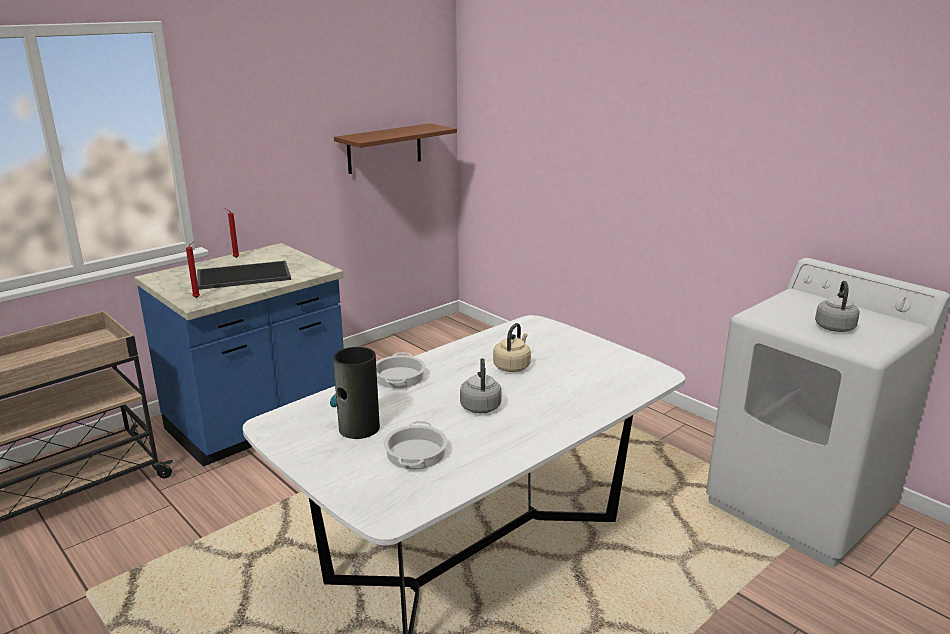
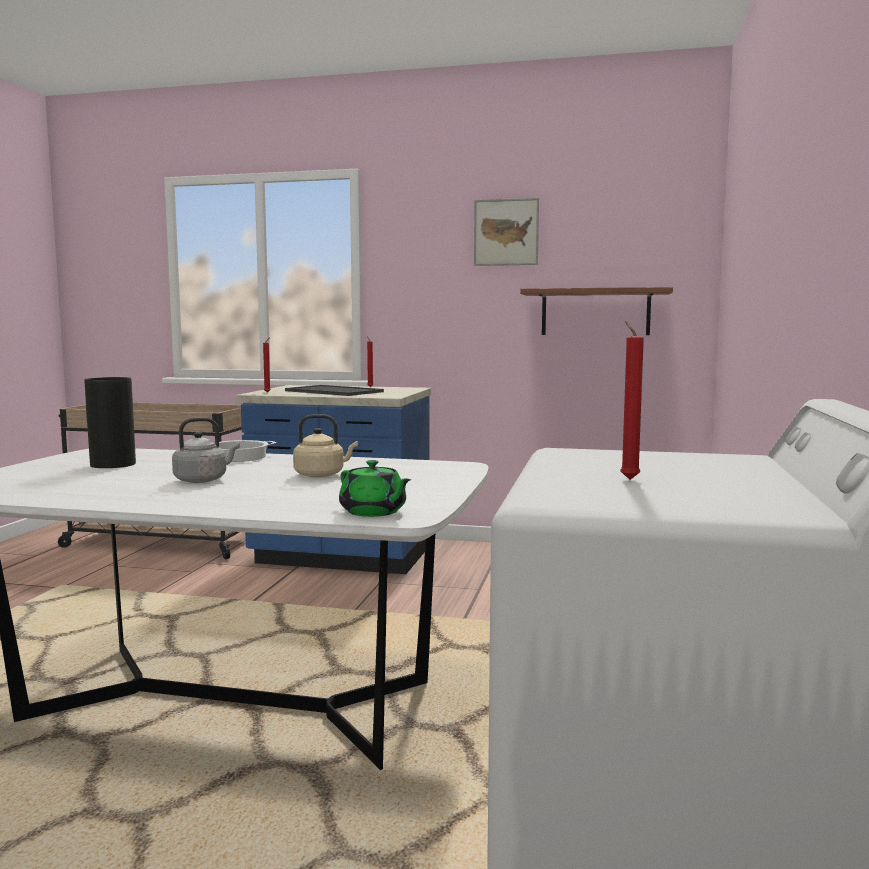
camera: 55 degrees right, 15 degrees down
cooking pot [383,421,448,469] -> none
grey kettle [815,281,860,332] -> red candle [620,321,644,480]
none -> green teapot [339,460,411,517]
none -> picture [474,198,539,266]

